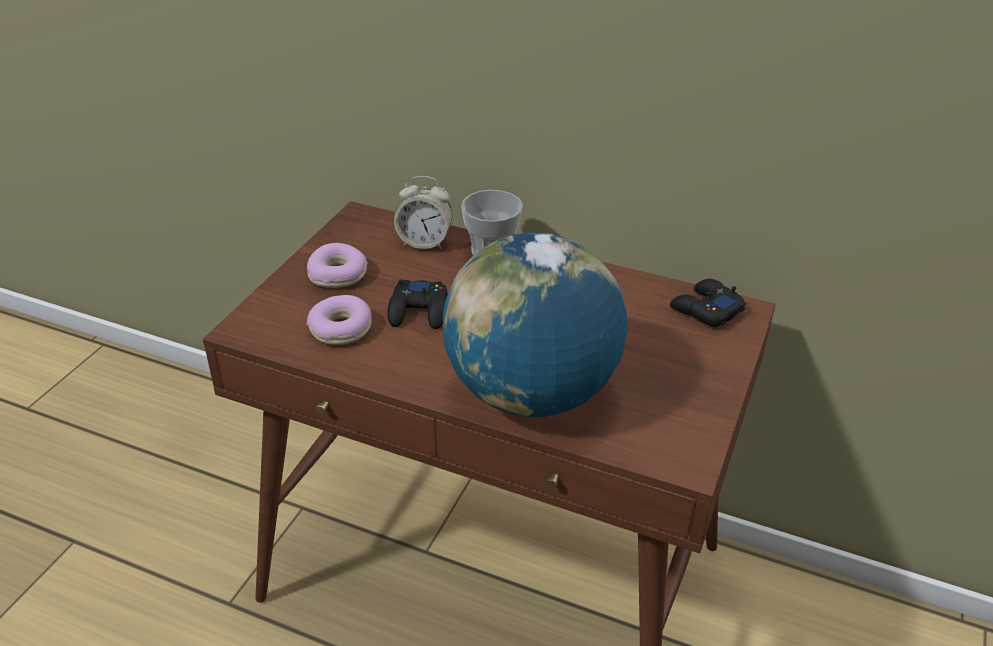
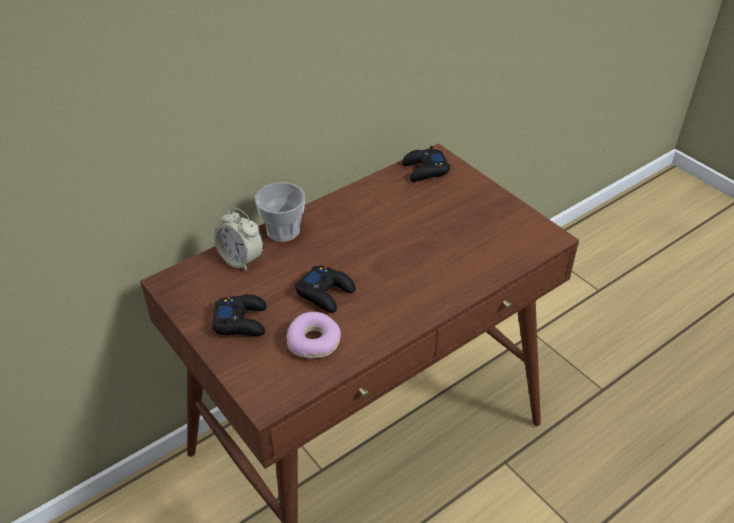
camera: 60 degrees left, 5 degrees up
donut [307,243,368,288] -> black game controller [212,294,267,336]
alarm clock [394,176,452,249] -> alarm clock turned 90 degrees clockwise [214,207,264,271]
globe [443,232,628,417] -> none

